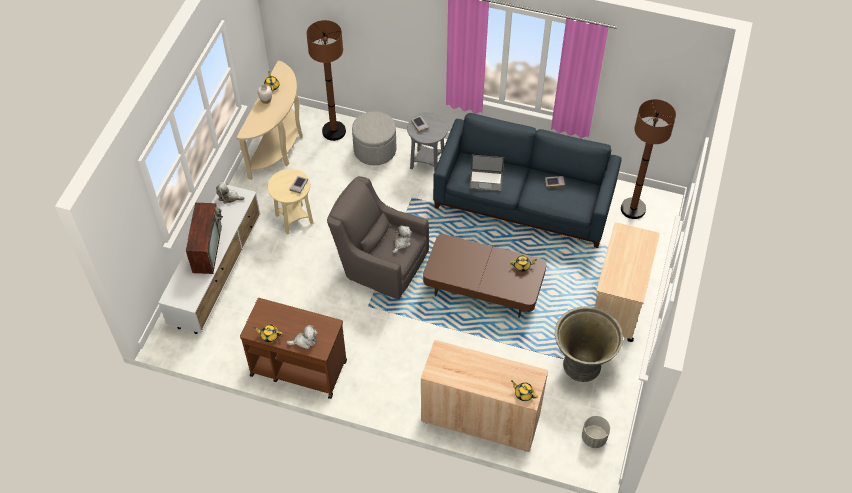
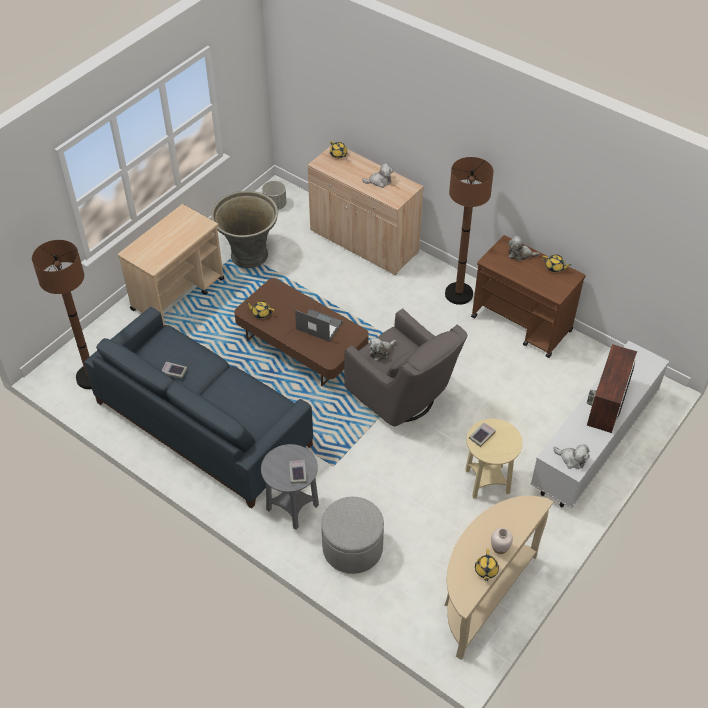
camera: 160 degrees left, 5 degrees down
brown floor lamp [306,20,346,141] -> brown floor lamp moved to [445,157,494,305]
laptop [469,155,504,192] -> laptop moved to [295,309,343,342]
none -> plush toy [362,163,394,188]

